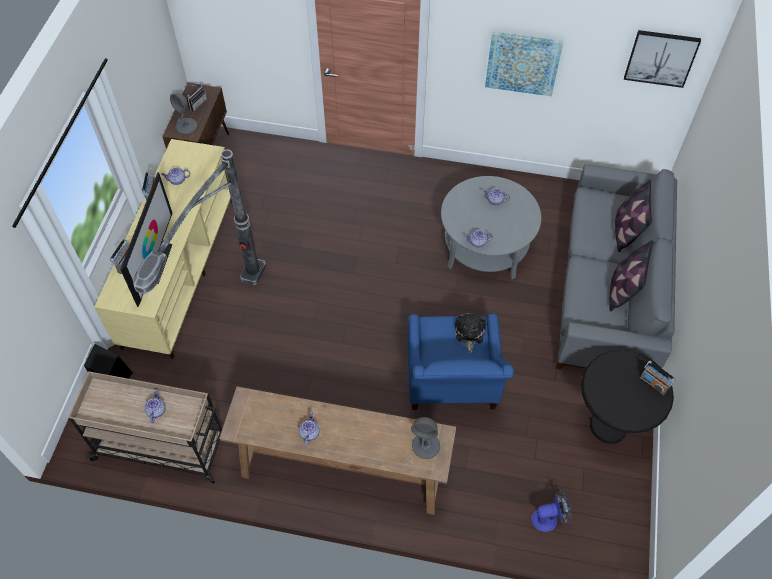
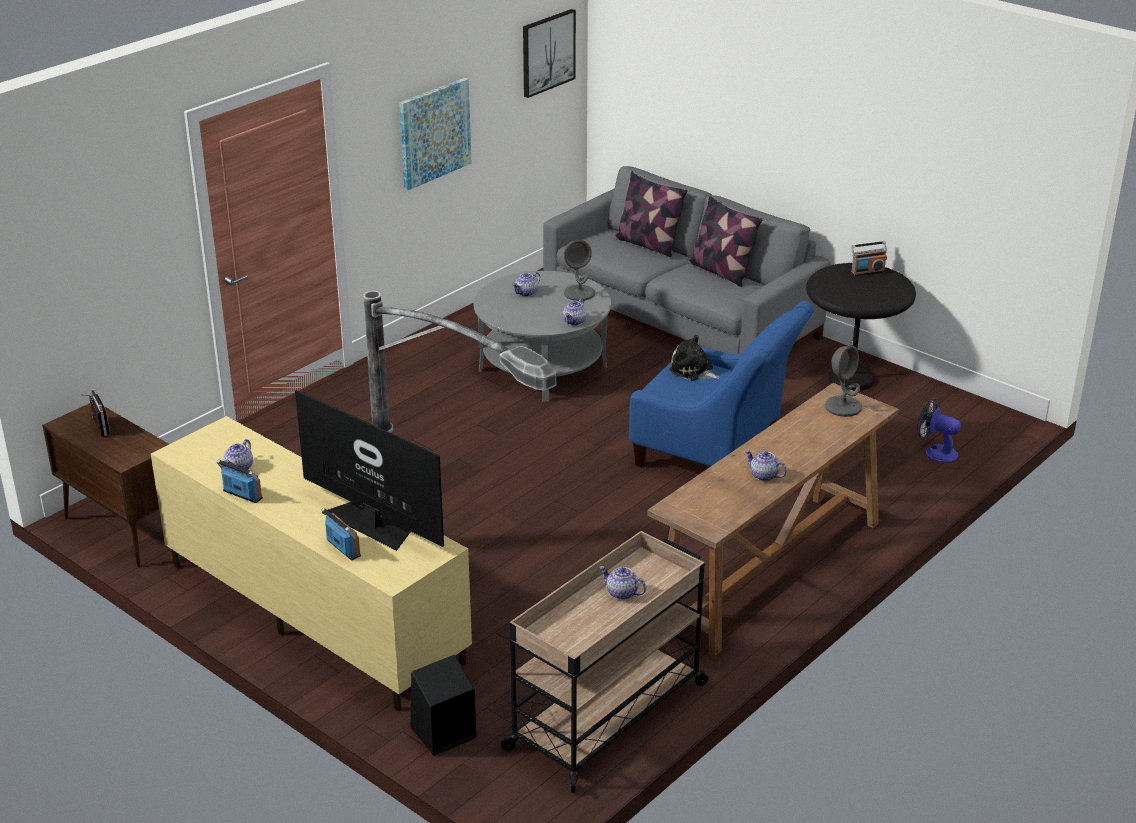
camera: 60 degrees left, 25 degrees down
grey table lamp [170,93,197,135] -> grey table lamp moved to [564,240,595,301]
fan [532,490,572,532] -> fan turned 75 degrees counterclockwise [917,398,961,462]

